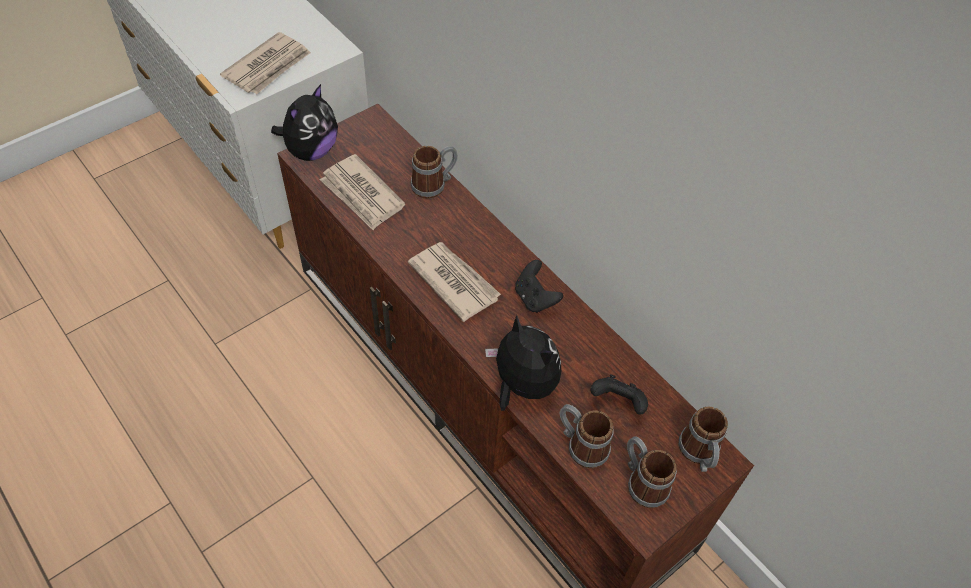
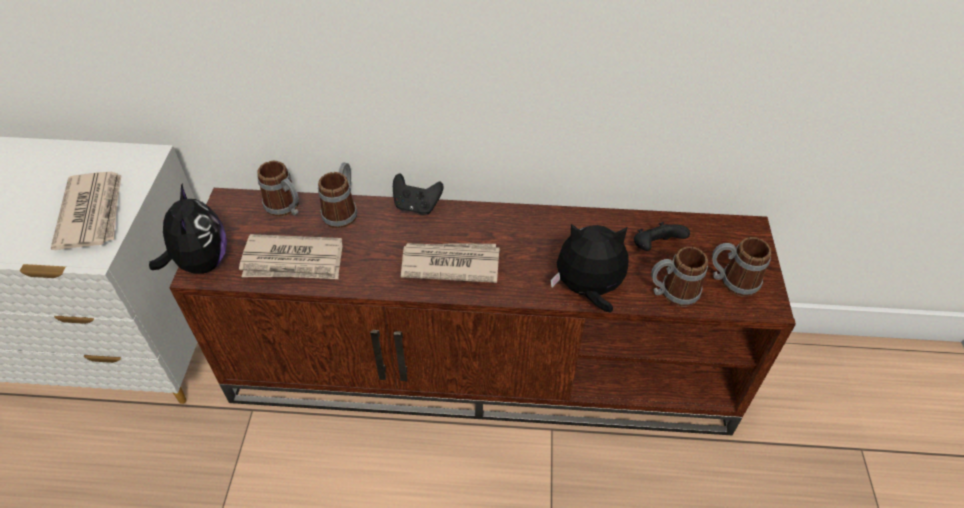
camera: 45 degrees left, 5 degrees down
black game controller [515,260,563,313] -> black game controller moved to [393,173,443,214]
mug [679,406,728,472] -> mug moved to [257,161,299,217]

